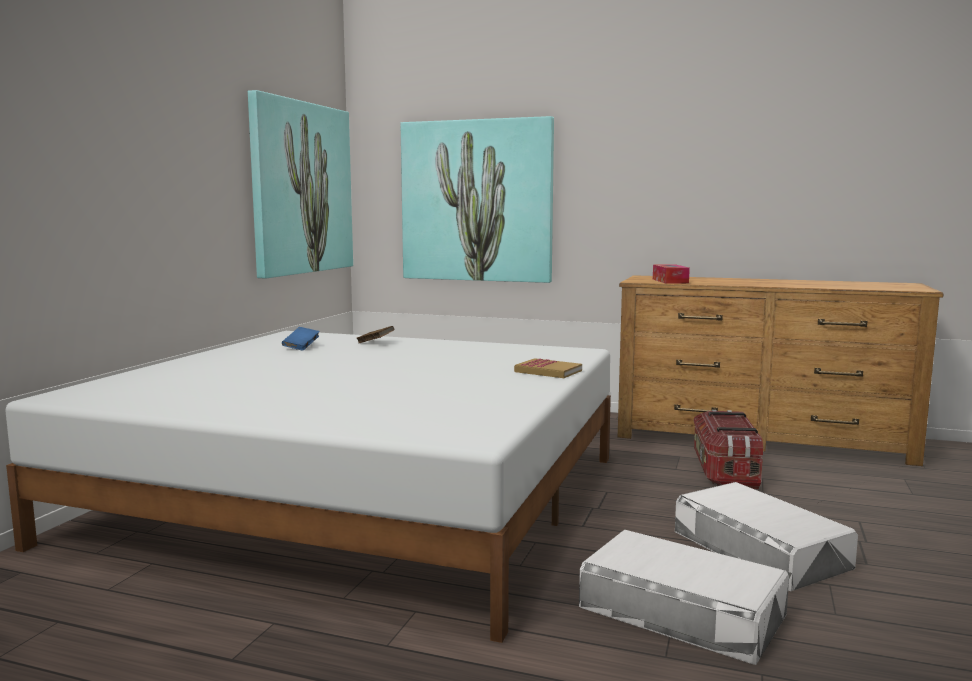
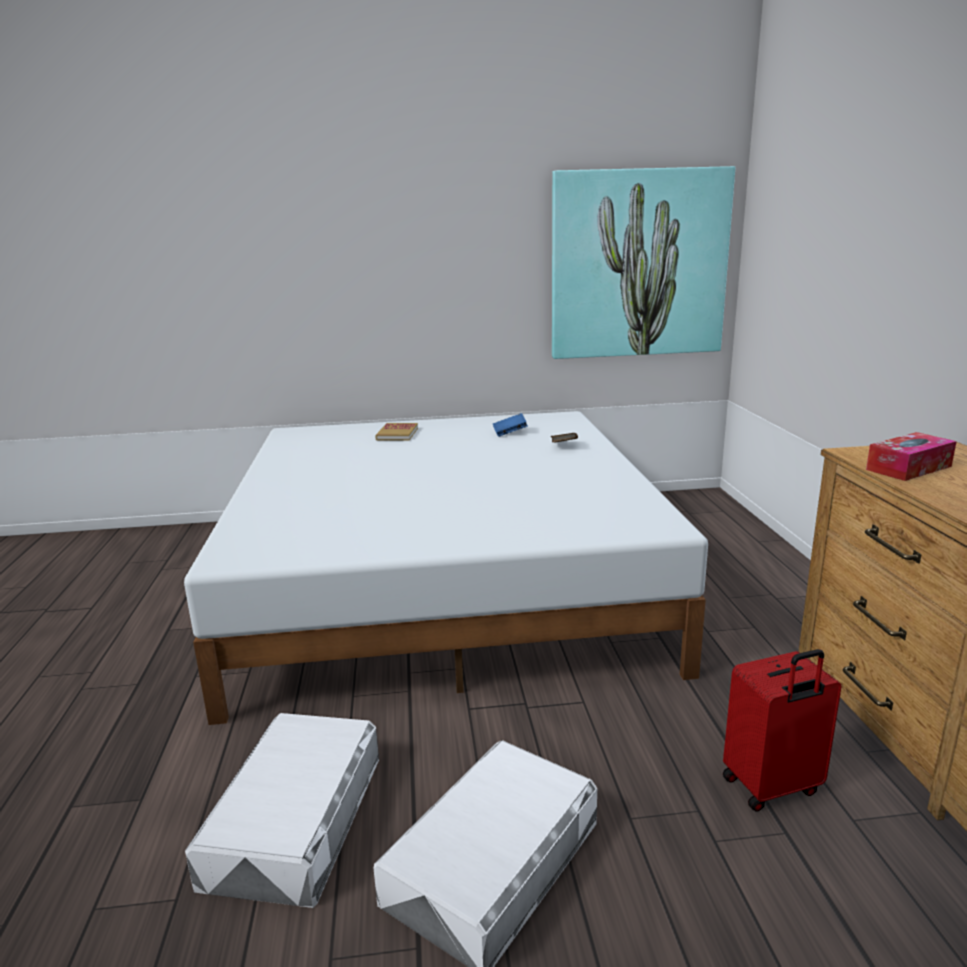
camera: 65 degrees right, 10 degrees up
picture [401,116,554,283] -> none
book [514,358,582,378] -> book moved to [375,423,418,441]
storage box [694,410,763,489] -> red suitcase [723,649,842,812]

